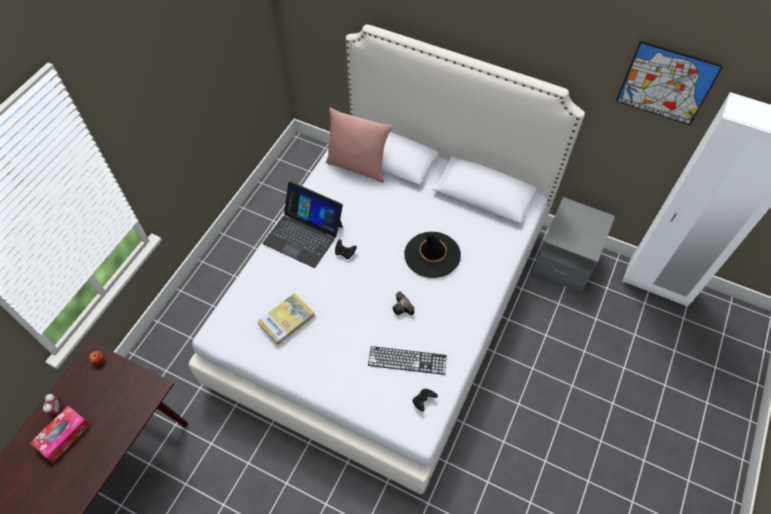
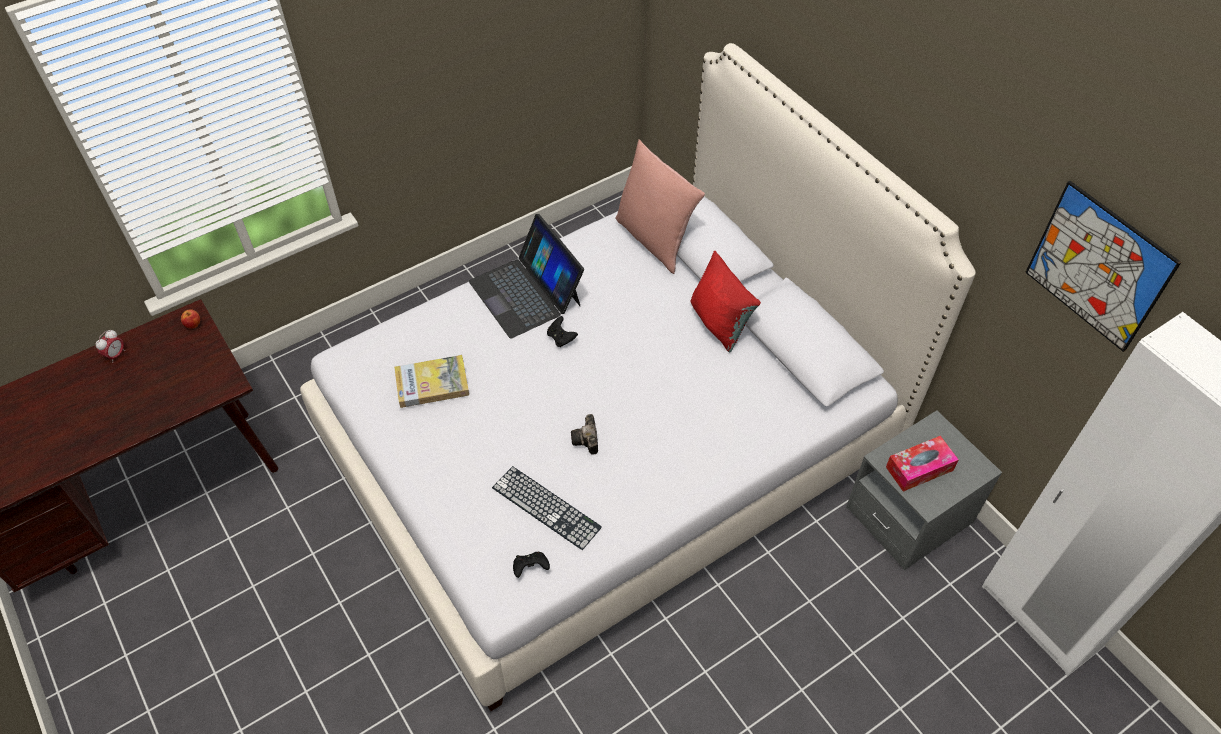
camera: 30 degrees right, 5 degrees down
tissue box [30,406,90,462] -> tissue box moved to [886,436,959,492]
black hat [404,232,461,278] -> none
none -> red pillow [690,251,761,353]

